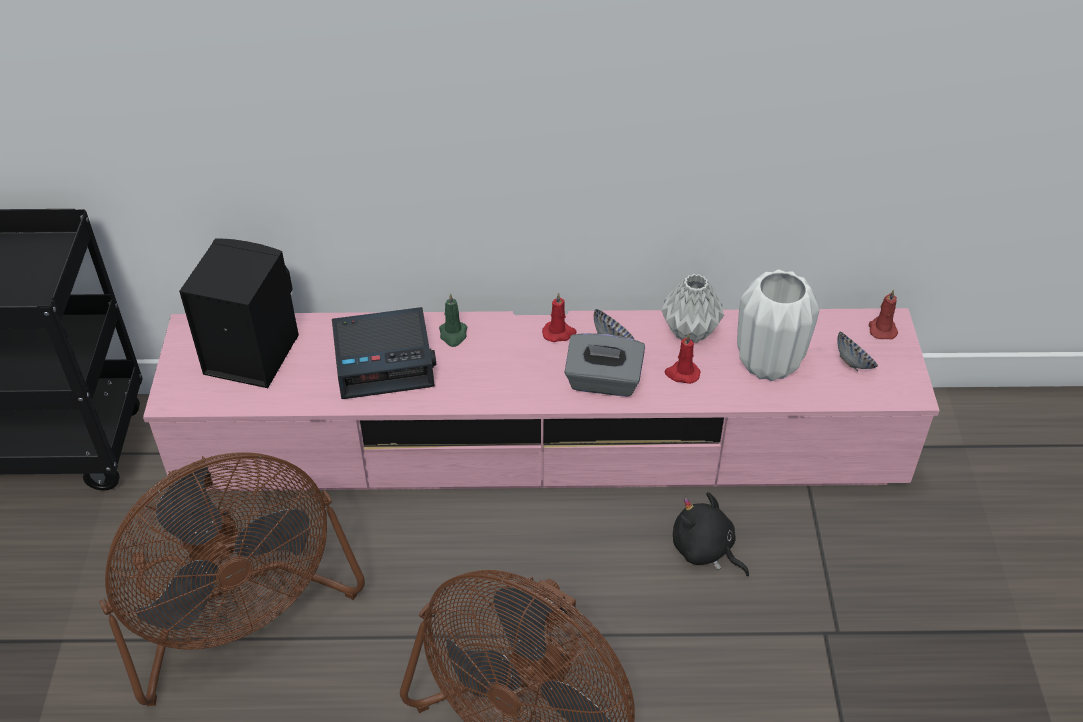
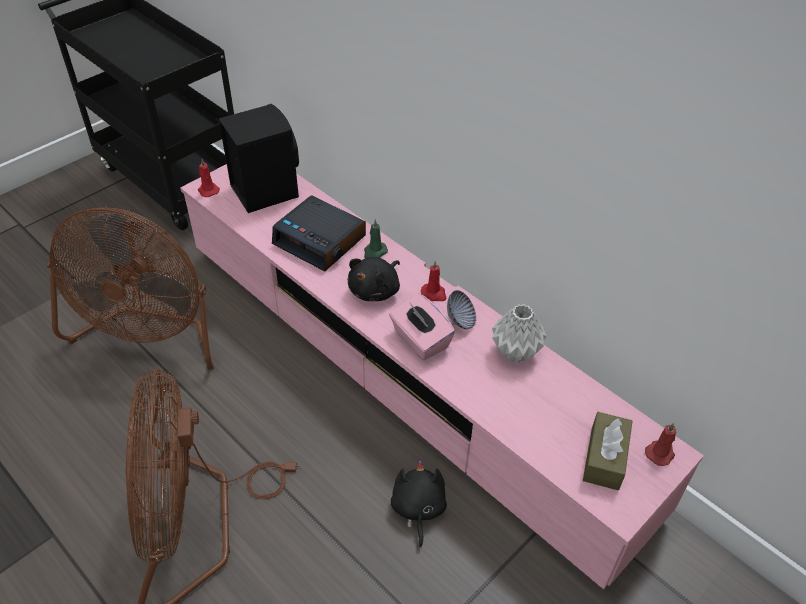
camera: 45 degrees right, 0 degrees up
grey tissue box [565,333,645,396] -> pink tissue box [389,293,455,360]
red candle [664,333,700,384] -> red candle moved to [198,159,220,197]
white vase [737,269,819,381] -> none
bowl [837,332,878,371] -> brown tissue box [583,412,632,490]
none -> black plush toy [347,257,400,301]

